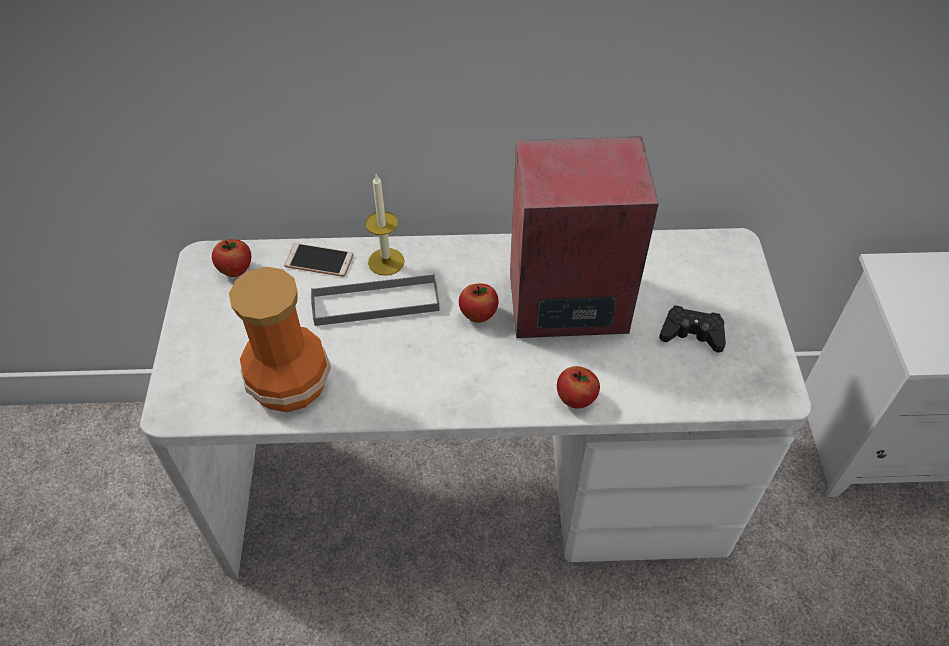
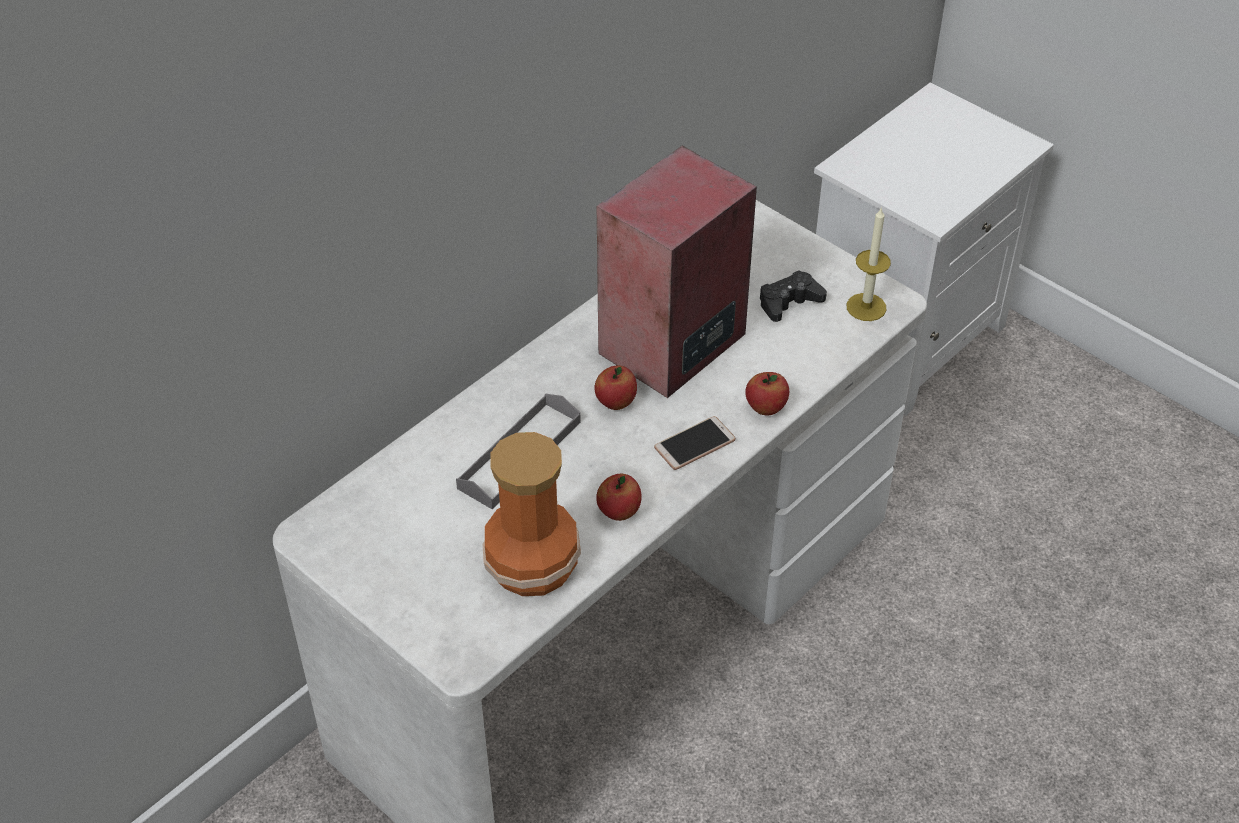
camera: 45 degrees left, 5 degrees down
apple [212,239,251,277] -> apple moved to [596,474,642,521]
phone [284,243,354,277] -> phone moved to [654,416,736,470]
candle [365,175,404,276] -> candle moved to [847,207,891,321]

